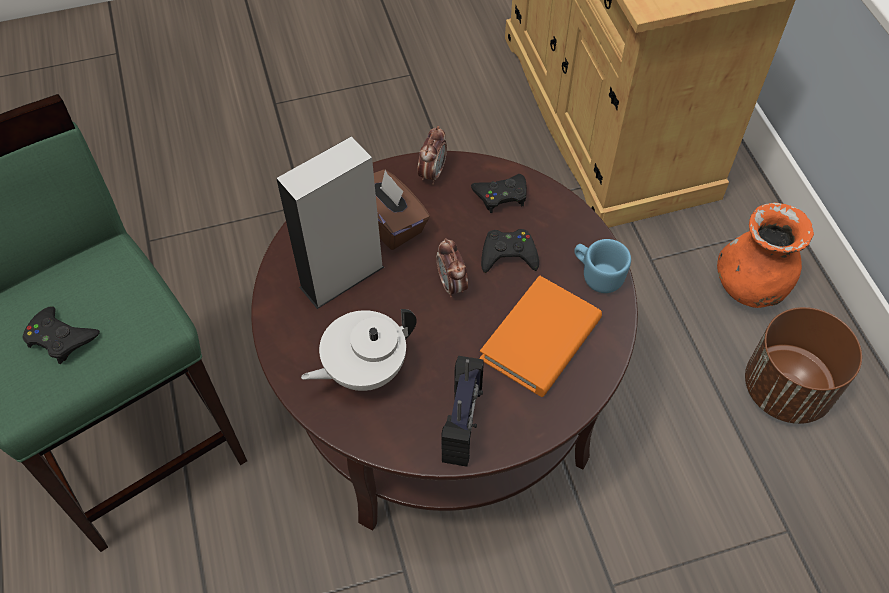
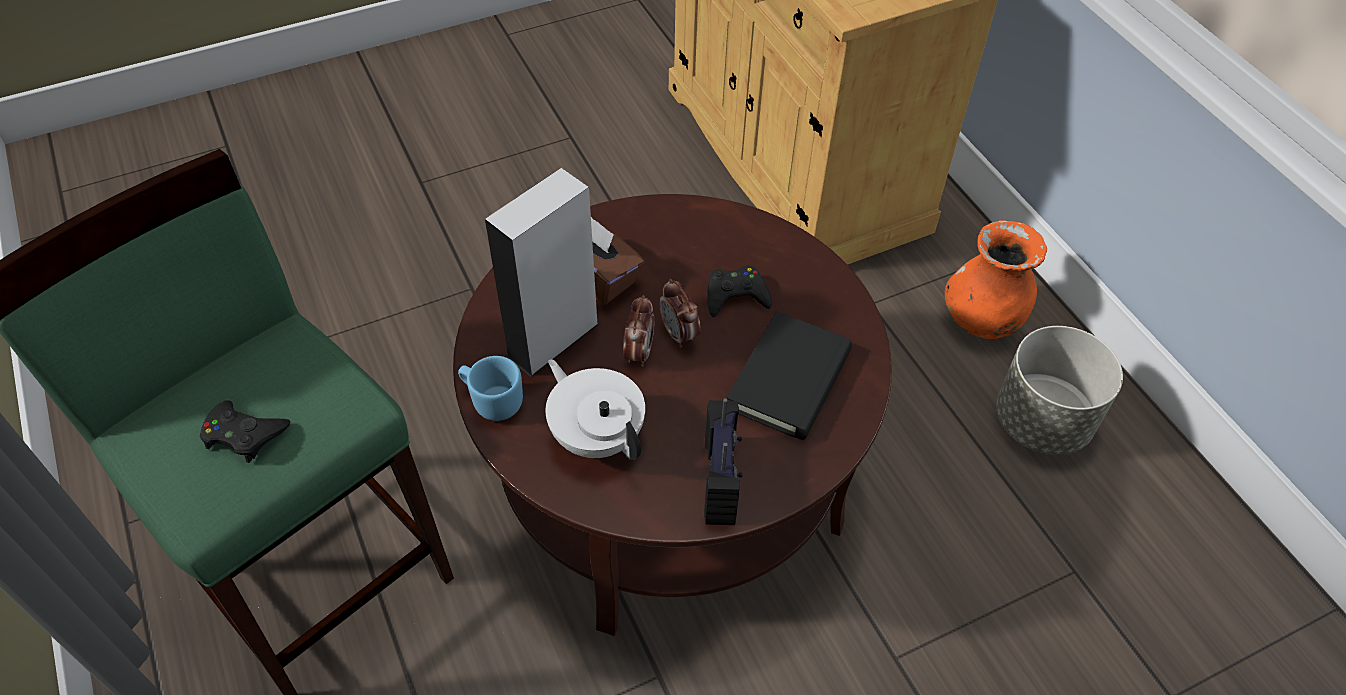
camera: 10 degrees left, 5 degrees down
white teapot [301,309,417,391] -> white teapot turned 90 degrees clockwise [545,359,645,460]
alarm clock [417,126,447,185] -> alarm clock moved to [623,295,655,367]
black game controller [471,174,527,213] -> none
orange book [479,275,602,397] -> black book [726,311,852,440]
blue mug [574,239,631,293] -> blue mug moved to [458,356,523,421]
brown planter [745,307,862,424] -> grey planter [996,326,1123,455]

